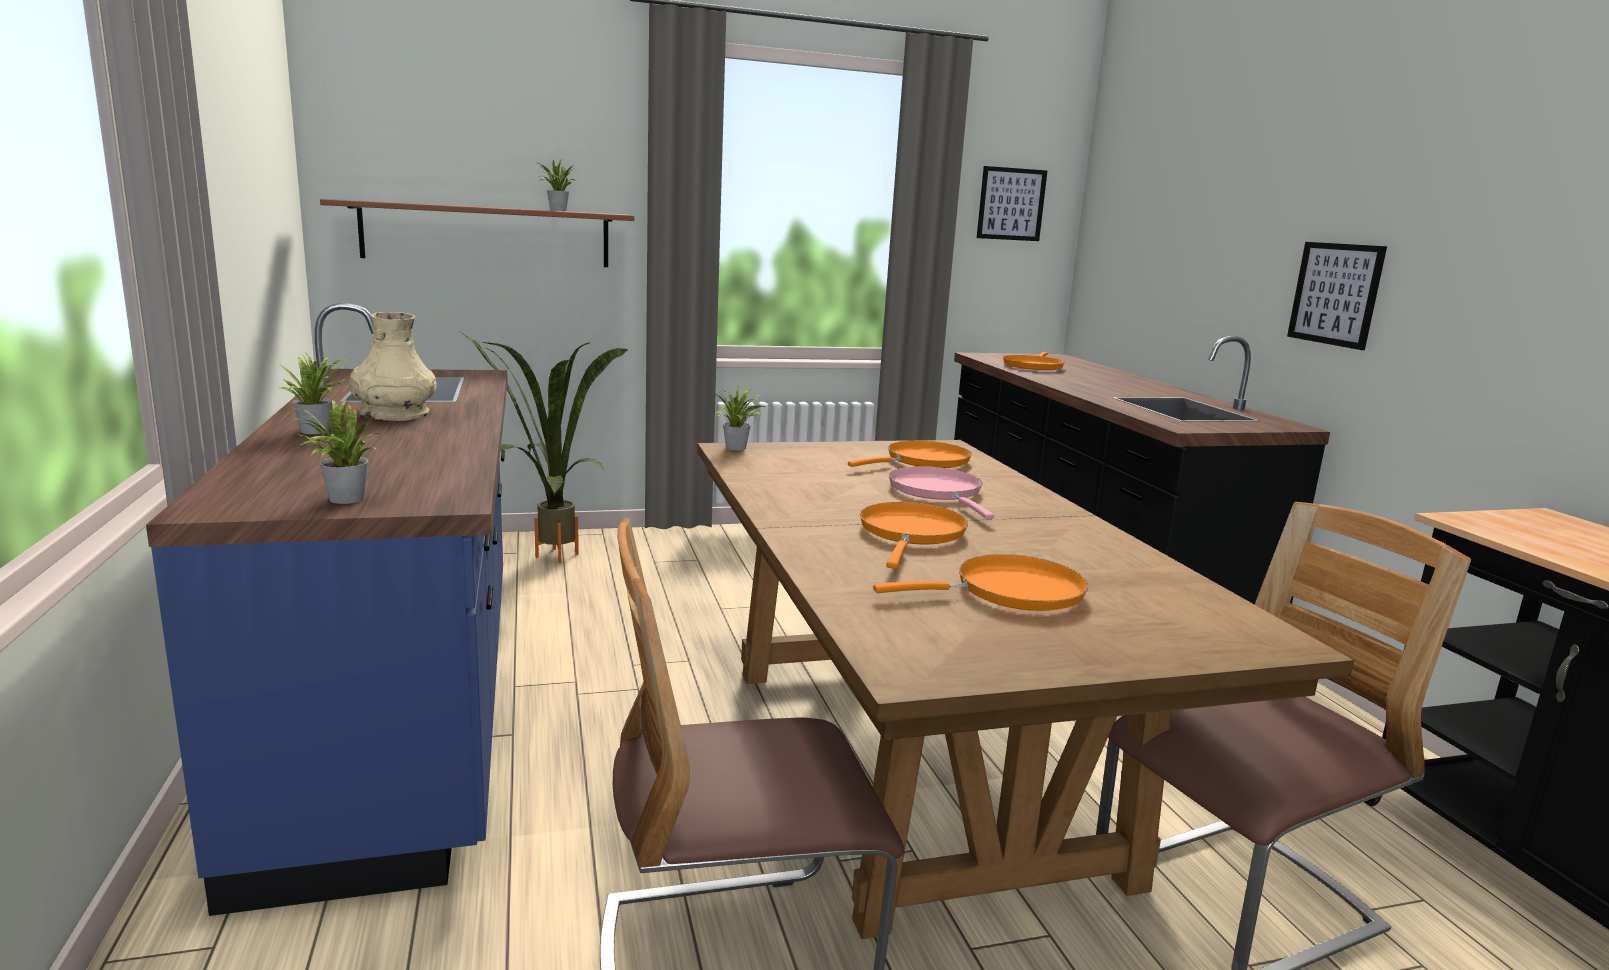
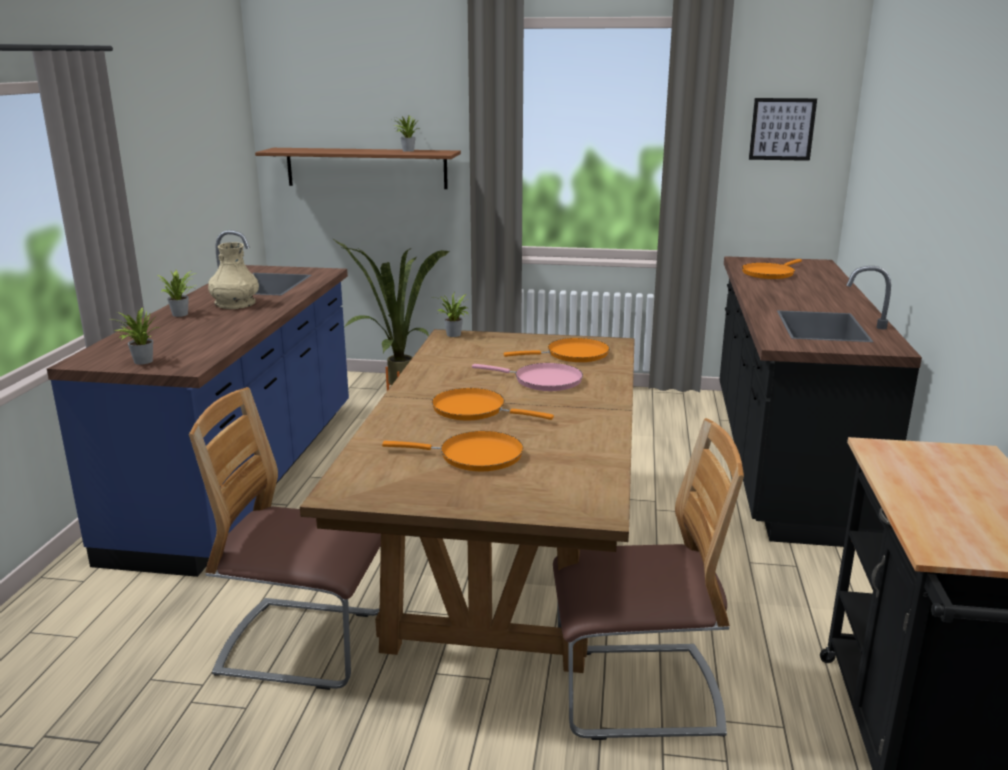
camera: 25 degrees right, 5 degrees up
orange frying pan [860,502,968,569] -> orange frying pan turned 105 degrees counterclockwise [432,388,554,420]
pink frying pan [889,466,994,519] -> pink frying pan turned 105 degrees clockwise [472,363,583,391]
picture [1287,242,1387,350] -> none

